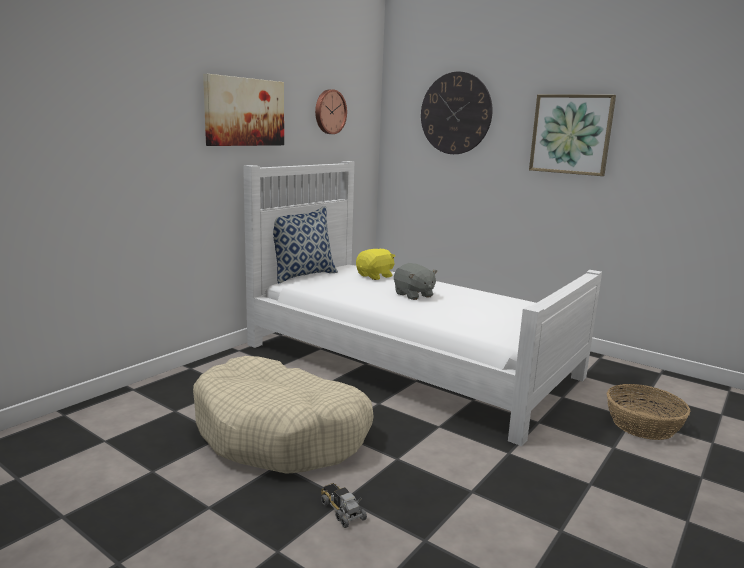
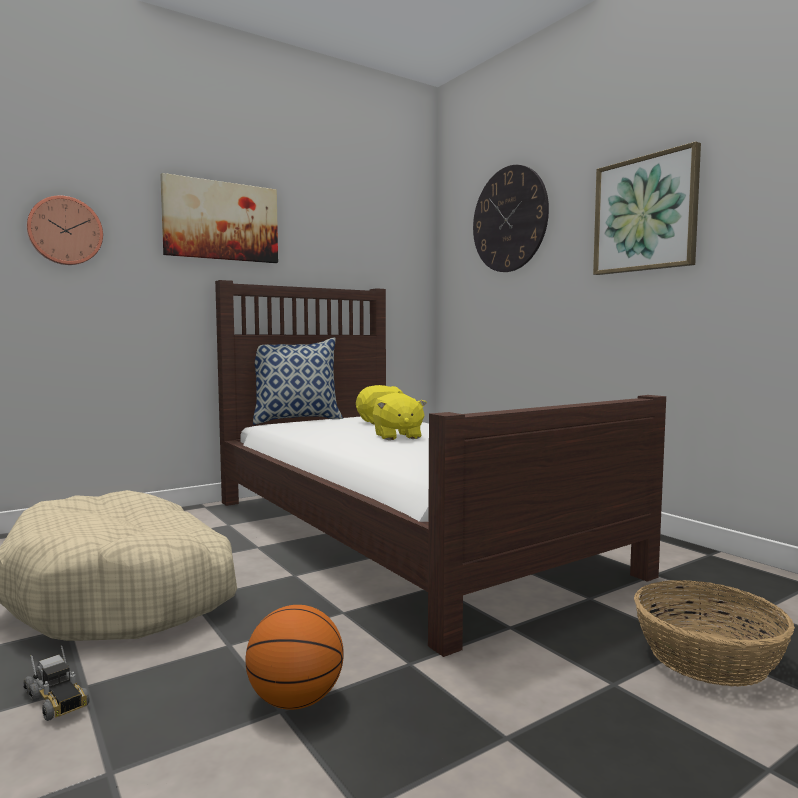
camera: 20 degrees right, 10 degrees down
white bed [243,161,602,446] -> brown bed [215,280,666,657]
wall clock [315,89,347,134] -> wall clock moved to [27,196,103,265]
toy truck [321,483,367,528] -> toy truck turned 150 degrees clockwise [24,645,90,721]
grey plush toy [394,263,437,300] -> yellow plush toy [373,393,427,440]
none -> basketball [245,605,344,710]

